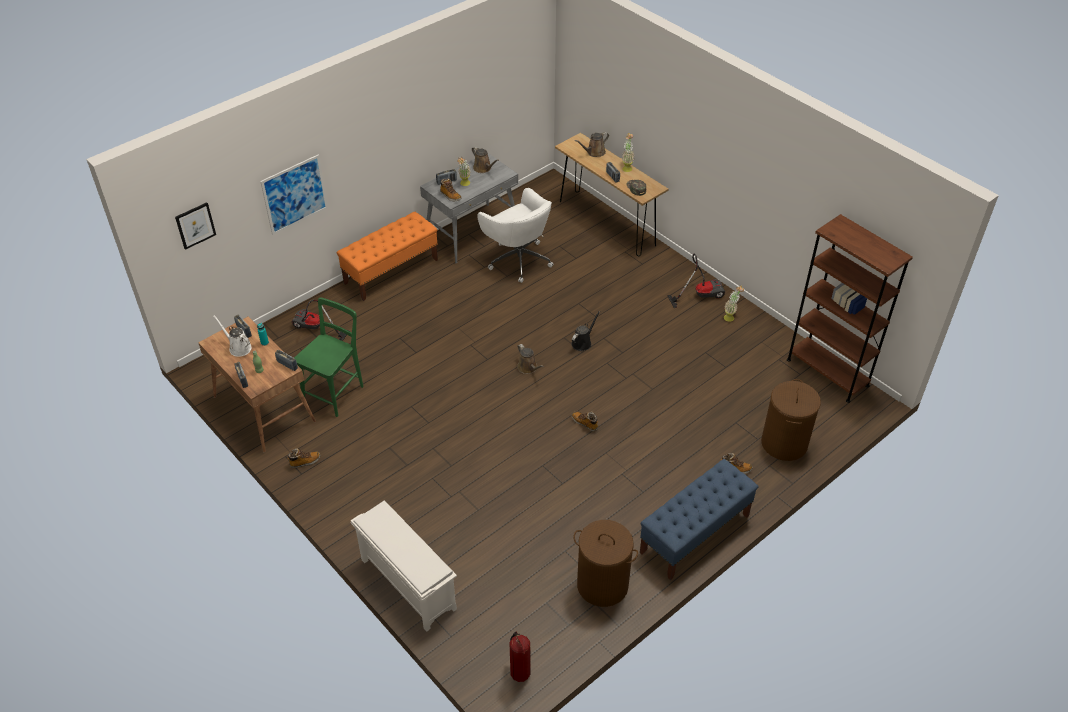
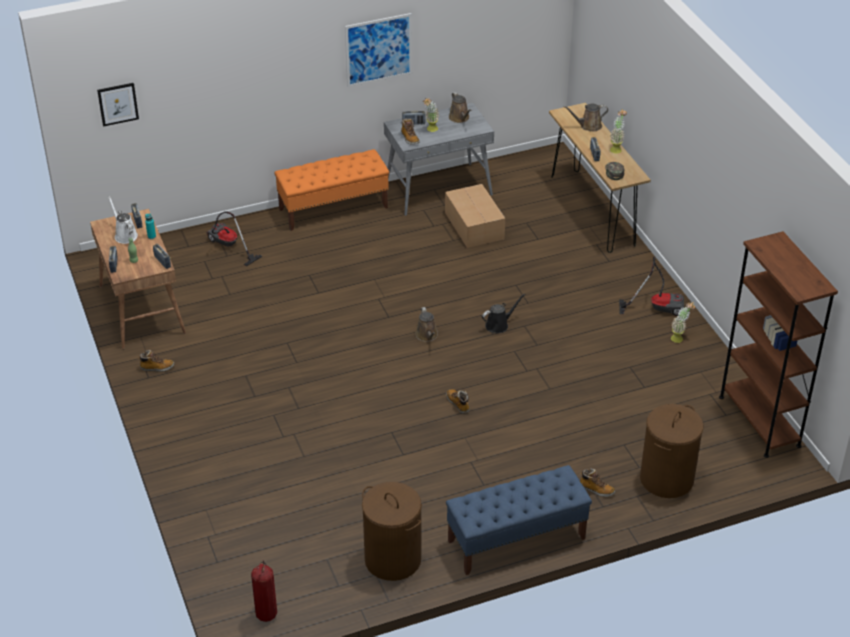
camera: 20 degrees right, 5 degrees down
picture [260,154,328,235] -> picture moved to [345,13,412,87]
green chair [294,298,363,417] -> none
white shoe rack [351,500,457,632] -> none
white office chair [477,188,554,283] -> cardboard box [445,184,505,248]

